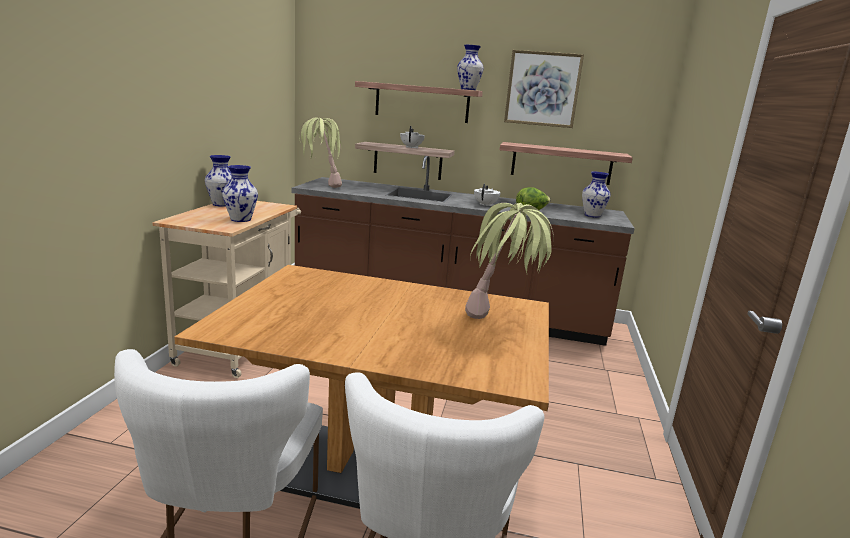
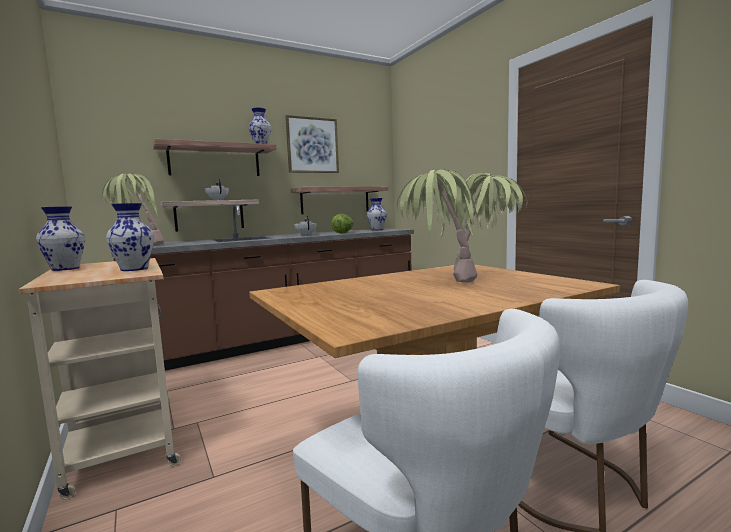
camera: 40 degrees left, 10 degrees down
none -> potted plant [397,169,479,283]

